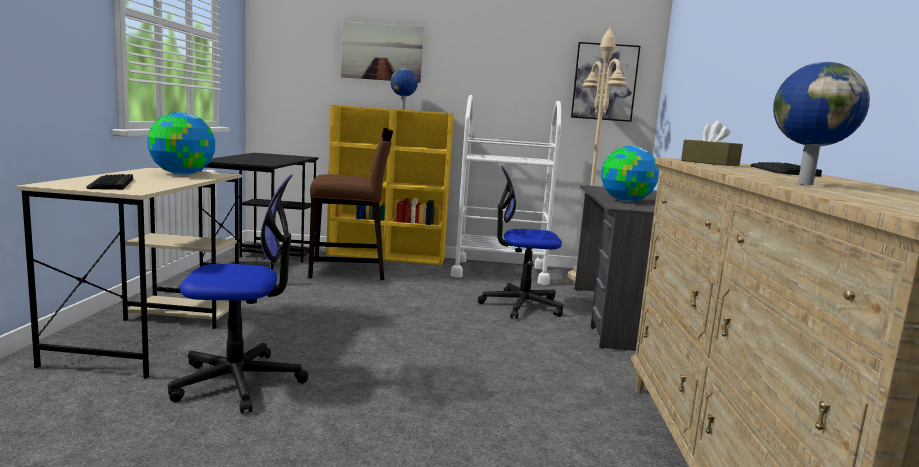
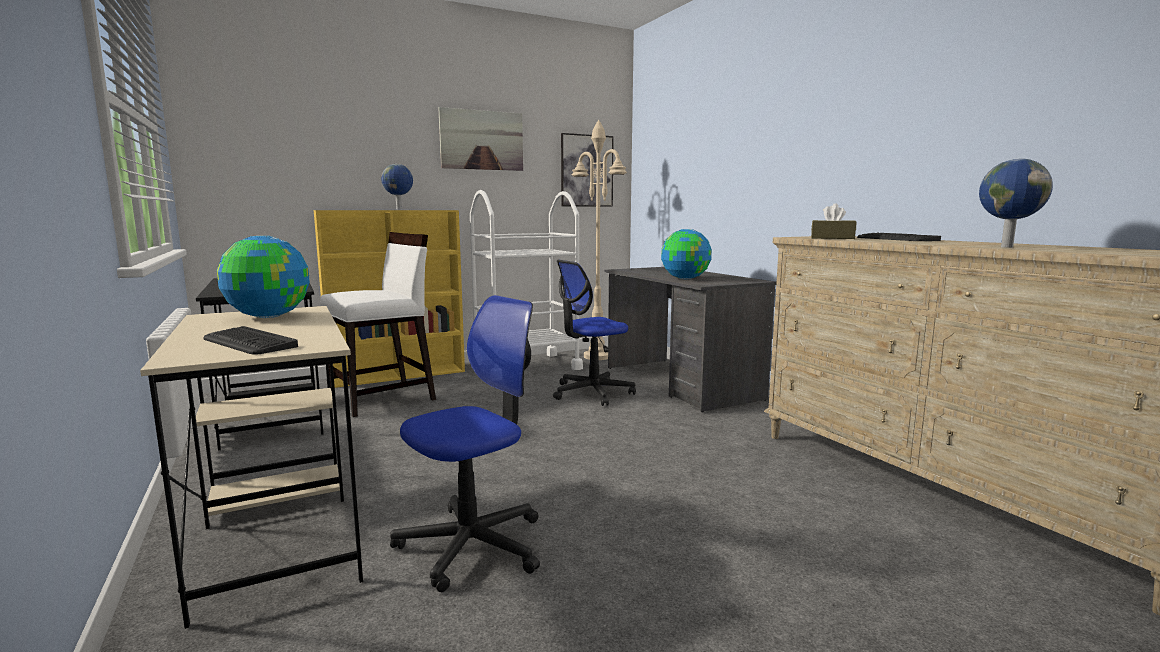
camera: 30 degrees left, 0 degrees up
brown chair [308,128,393,280] -> white chair [320,232,436,417]
picture [341,22,424,83] -> picture moved to [438,107,523,171]

